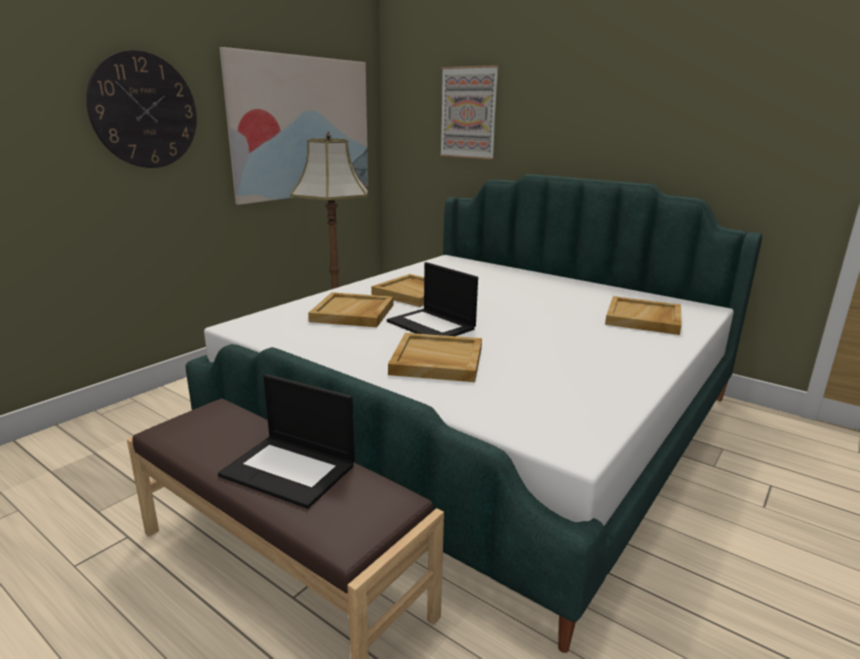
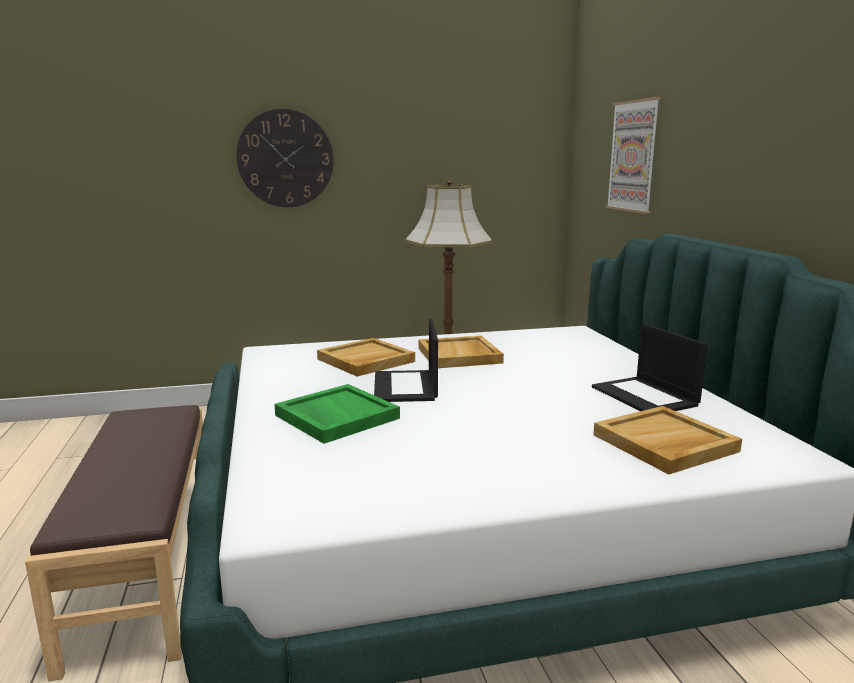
camera: 40 degrees right, 5 degrees down
laptop [218,374,355,509] -> laptop moved to [592,324,708,411]
picture [219,47,368,205] -> none
beige tray [388,333,482,382] -> green tray [274,384,400,444]

